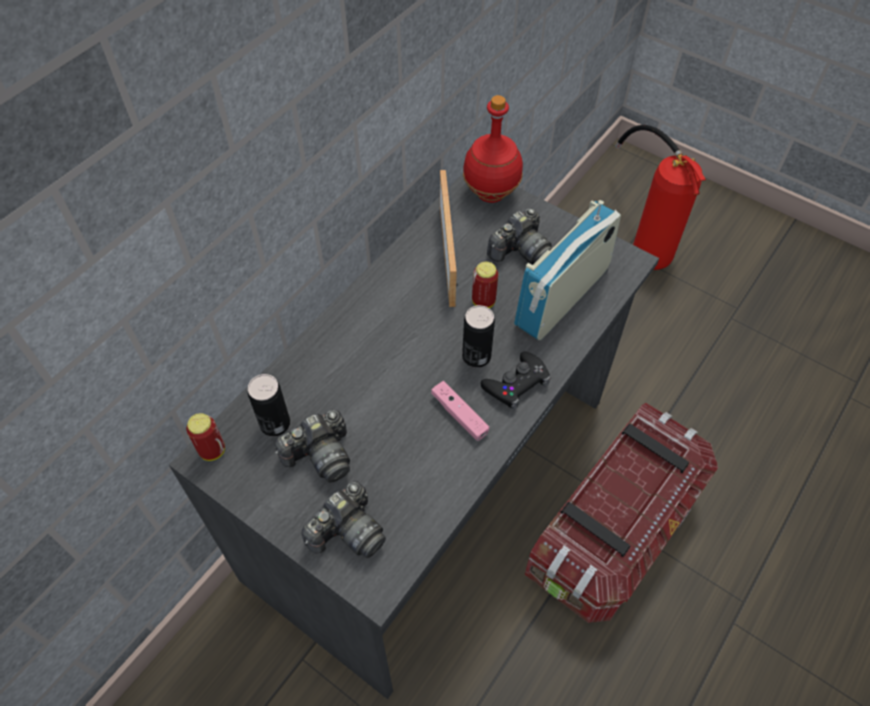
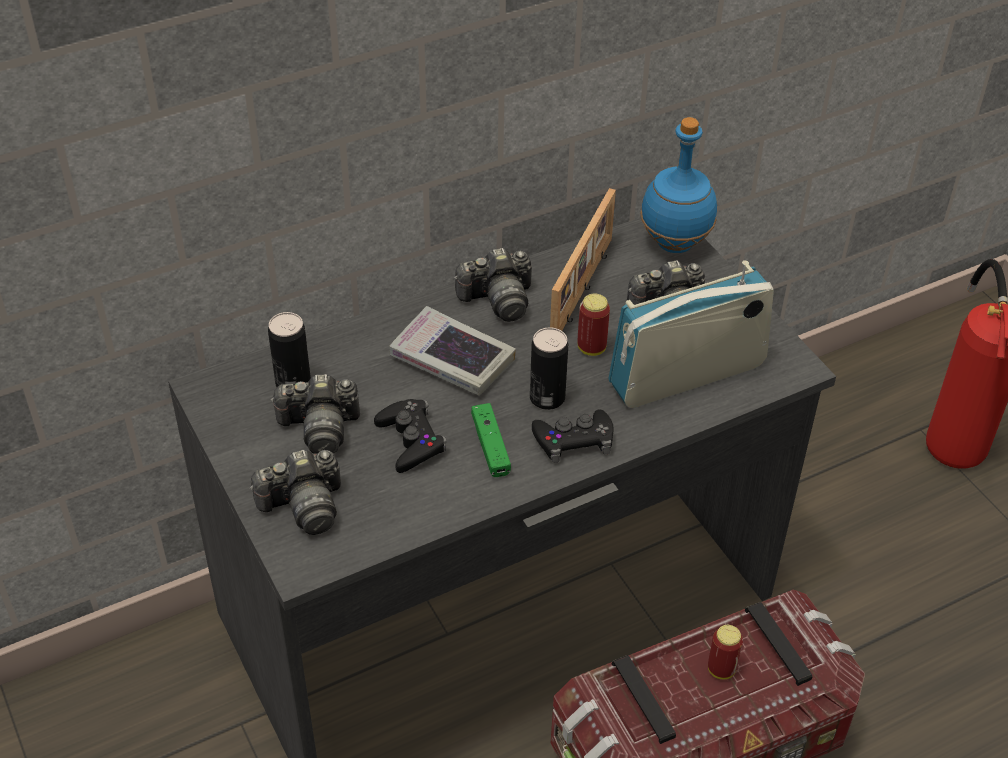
camera: 25 degrees right, 10 degrees down
can [186,413,225,461] -> can moved to [708,625,743,679]
pink game controller [431,381,489,441] -> green game controller [471,403,511,477]
red bottle [463,95,523,203] -> blue bottle [640,117,717,253]
none -> black game controller [374,399,447,473]
none -> book [389,306,516,396]
none -> camera [454,248,532,322]

